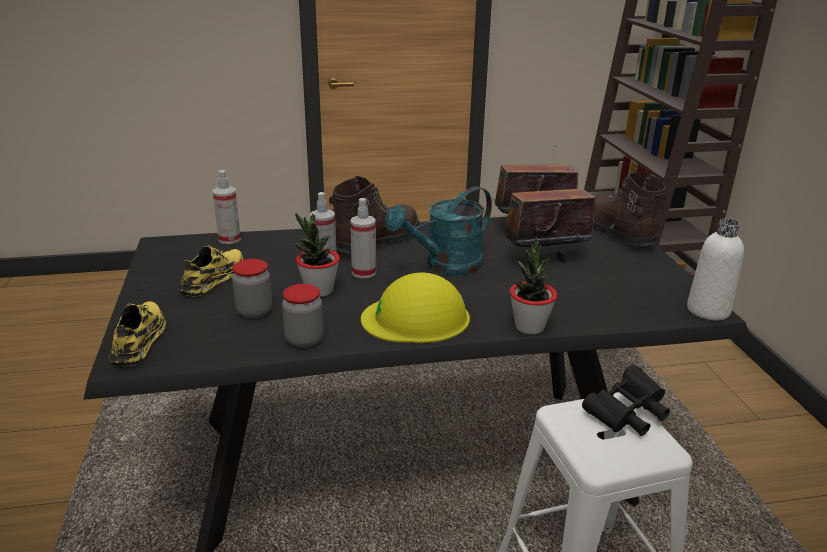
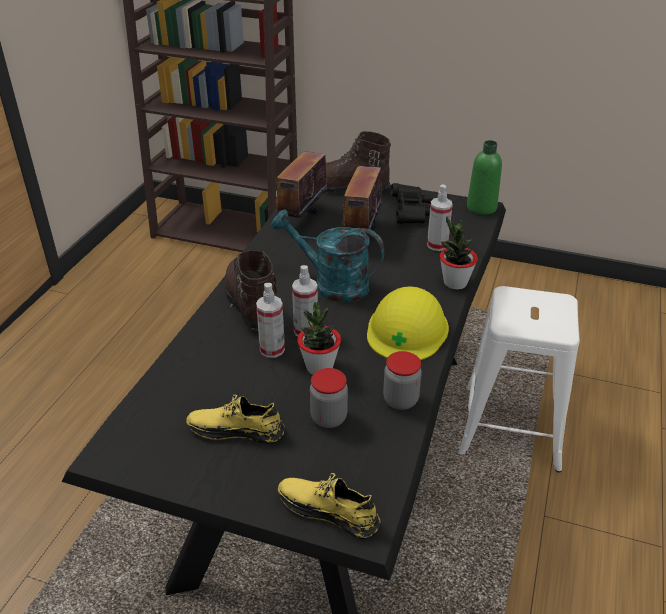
camera: 60 degrees left, 10 degrees up
yellow shoe [178,244,244,297] -> yellow shoe turned 45 degrees counterclockwise [186,395,285,444]
spray bottle [213,170,241,244] -> spray bottle moved to [427,184,453,251]
turquoise watering can [385,186,492,276] -> turquoise watering can turned 120 degrees clockwise [271,209,384,303]
black binoculars [582,364,670,436] -> black binoculars moved to [391,183,433,224]
white bottle [687,219,744,320] -> green bottle [467,140,502,215]

